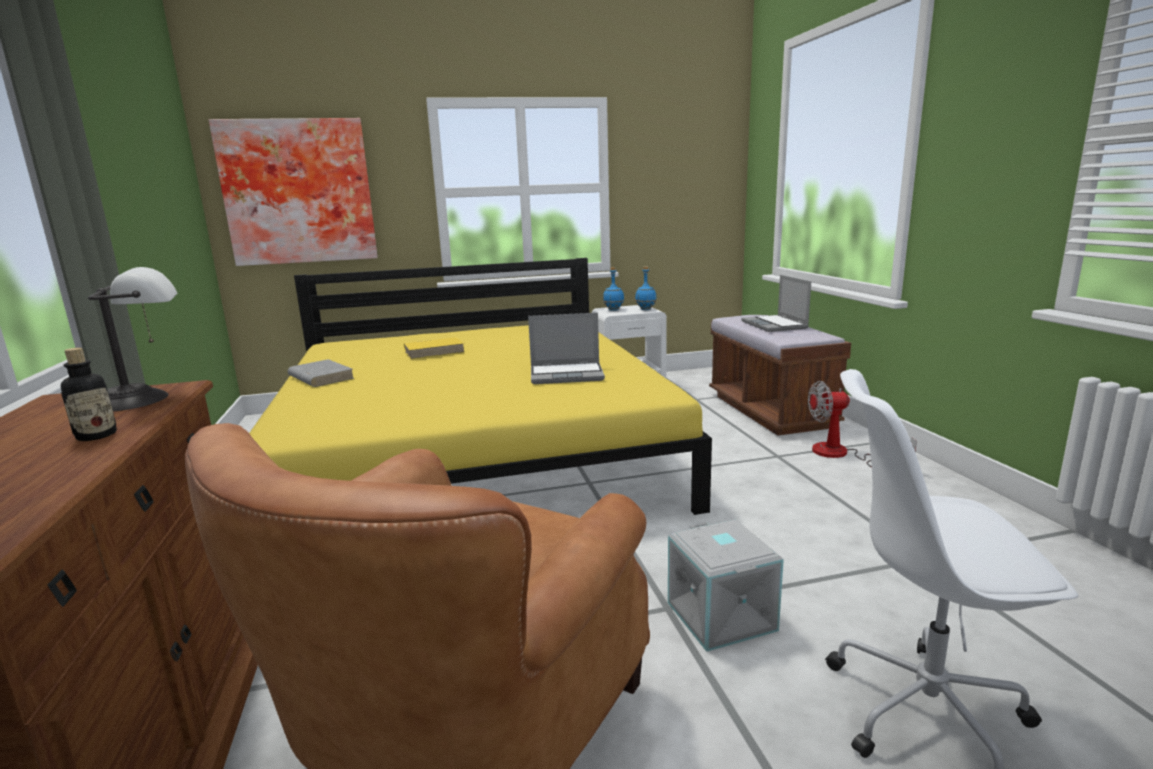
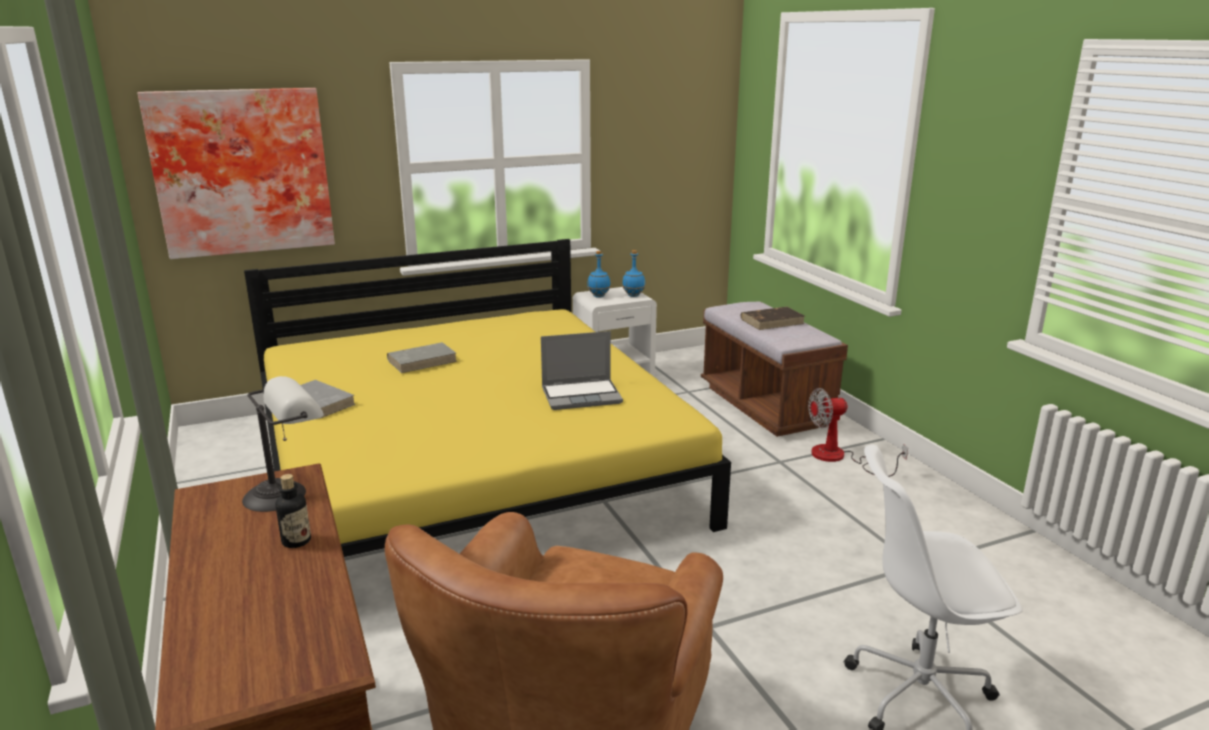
camera: 10 degrees left, 5 degrees up
yellow book [404,337,465,359] -> grey book [387,342,457,373]
grey storage box [668,519,784,652] -> none
laptop [741,275,811,332] -> brown book [741,307,805,330]

